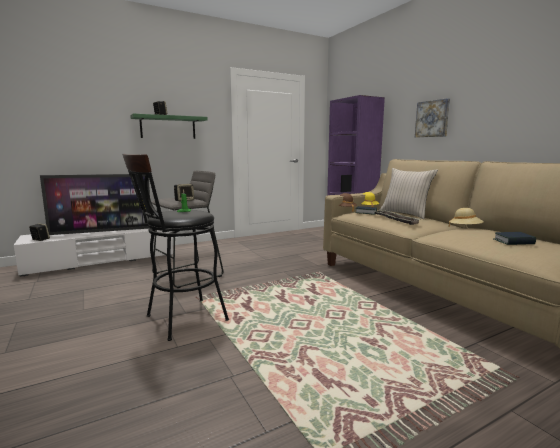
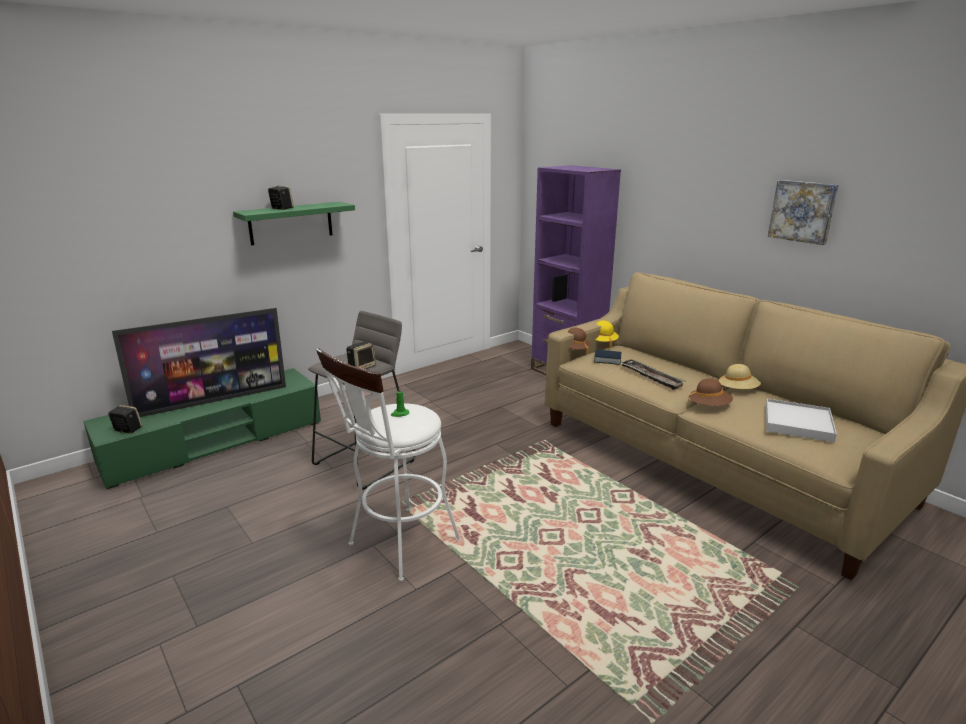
camera: 10 degrees left, 10 degrees up
white tv stand [14,229,173,277] -> green tv stand [83,368,321,489]
black stool [122,153,229,341] -> white stool [316,348,461,582]
beige pillow [379,168,438,219] -> none
picture [415,98,450,137] -> picture moved to [768,180,839,245]
book [493,232,536,245] -> white tray [765,399,837,442]
none -> brown hat [688,379,733,406]

